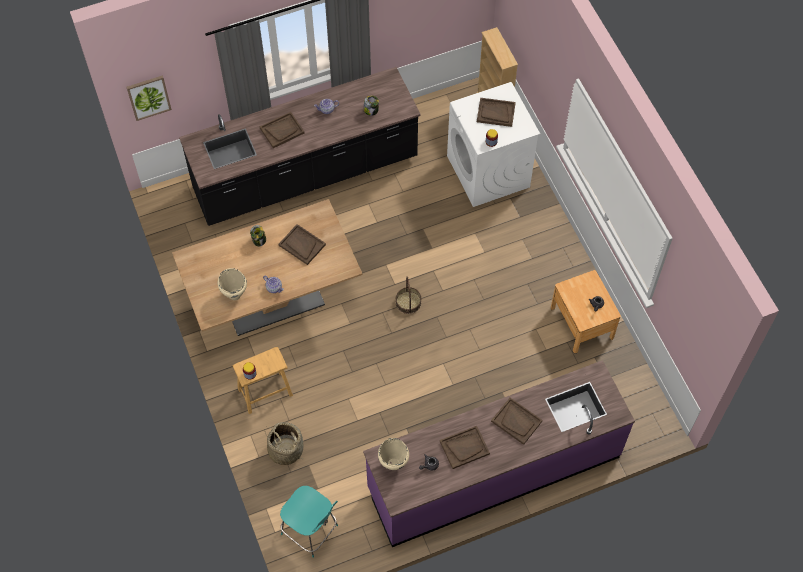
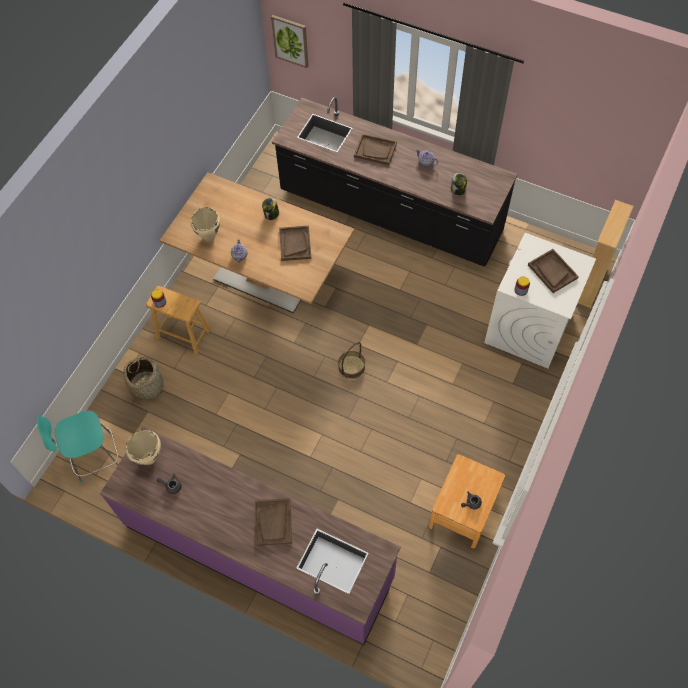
camera: 50 degrees right, 0 degrees up
turquoise chair [280,486,338,558] -> turquoise chair turned 75 degrees clockwise [37,411,118,482]
brown tray [440,426,490,469] -> none

